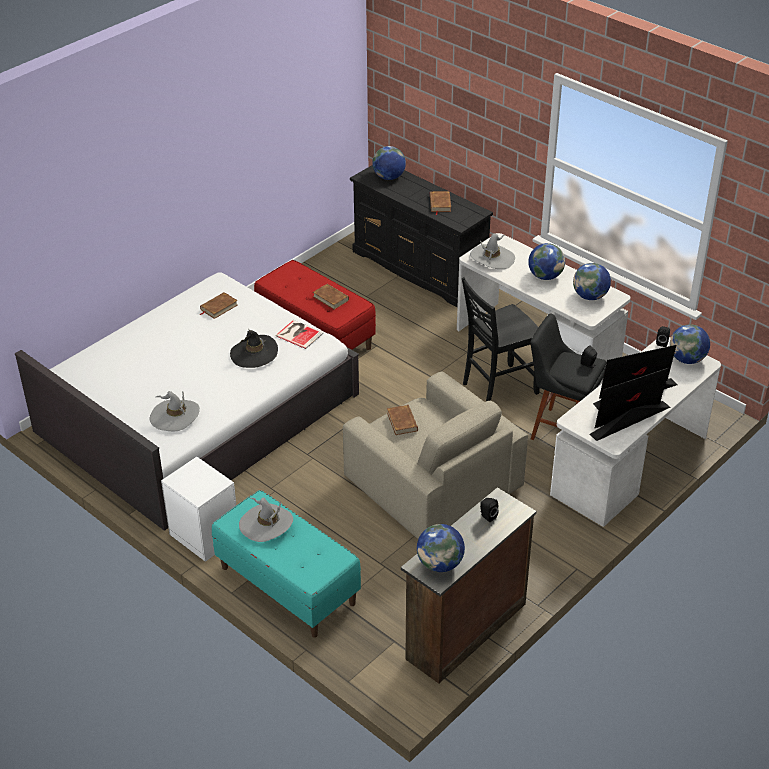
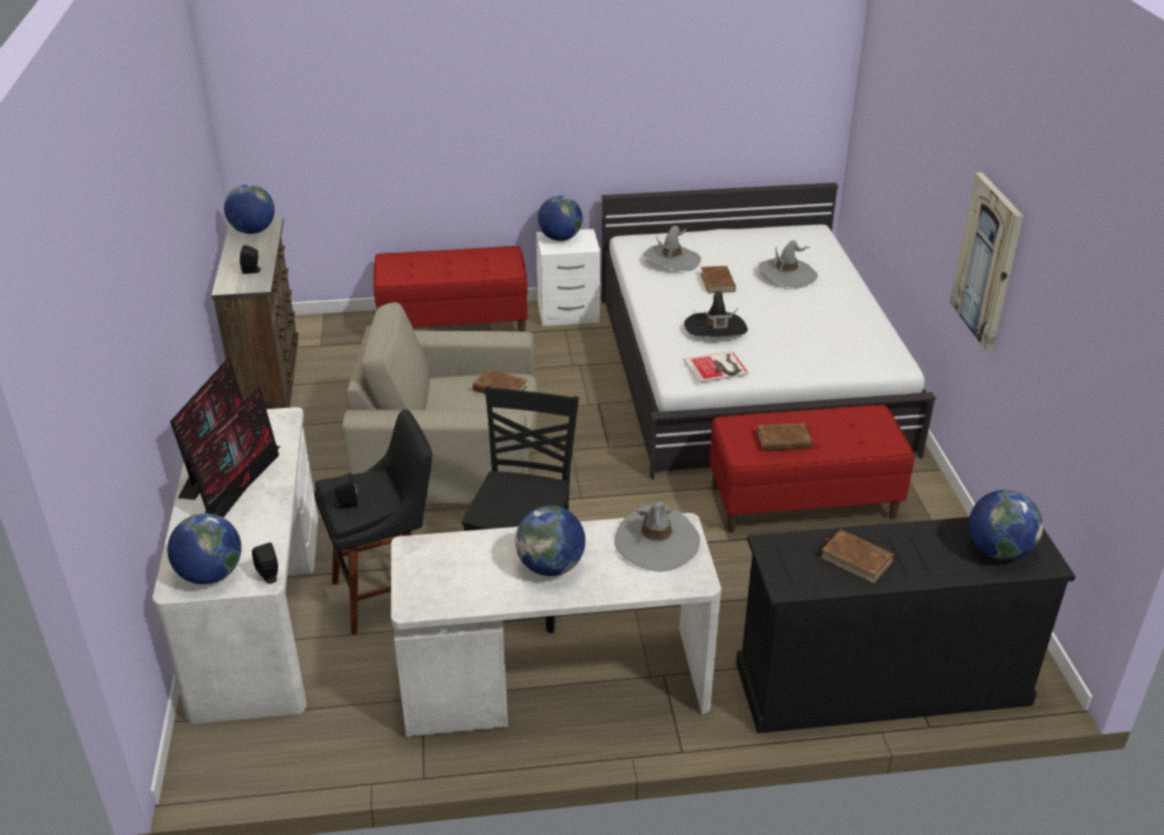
camera: 130 degrees right, 5 degrees down
brown book [199,292,238,319] -> brown book moved to [700,266,736,294]
turquoise bench [212,490,361,638] -> red bench [373,246,528,332]
grey hat [239,497,293,542] -> grey hat moved to [759,240,818,288]
globe [573,263,611,300] -> globe moved to [538,196,582,241]
none -> picture [950,172,1023,351]

